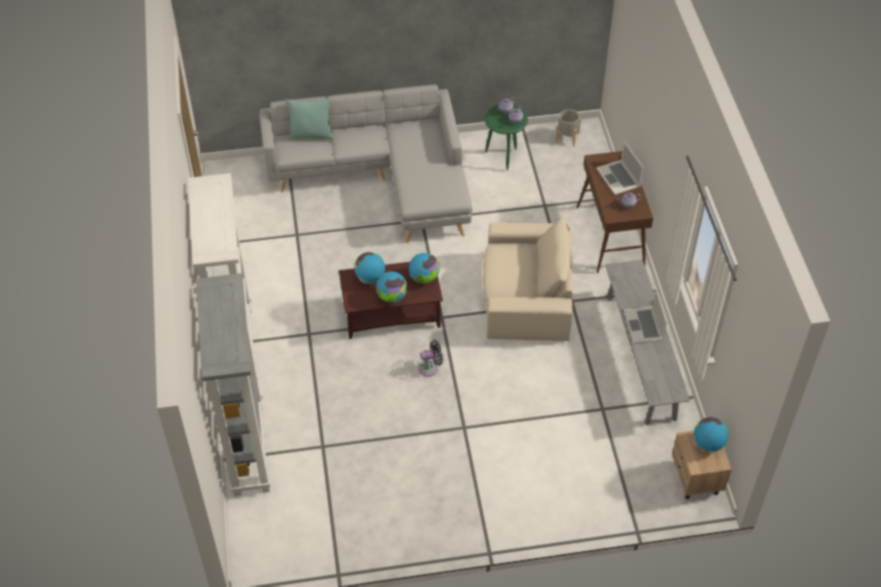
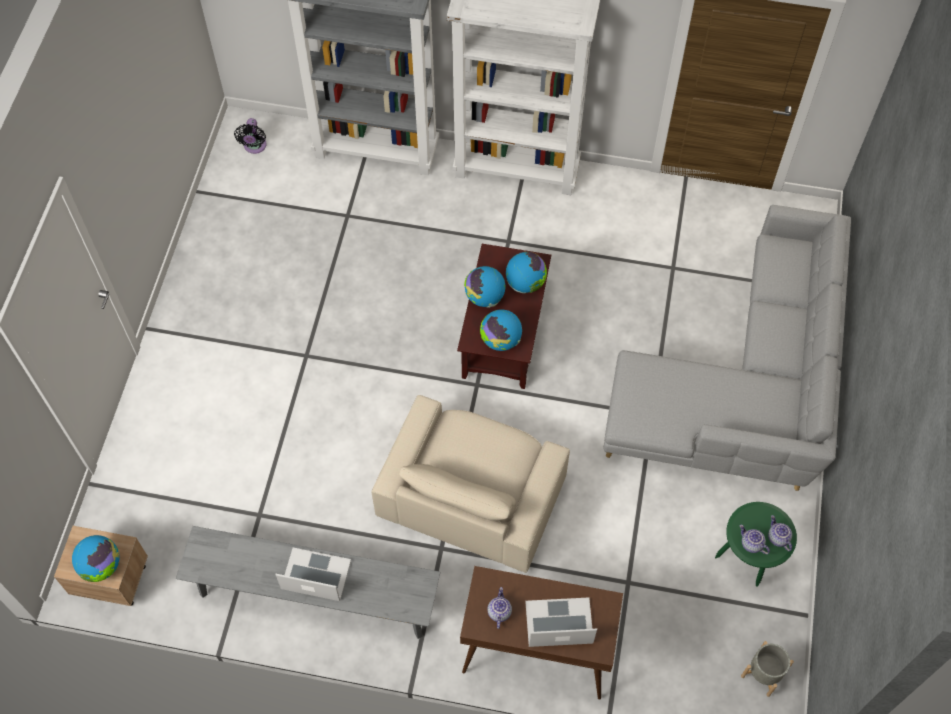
camera: 110 degrees right, 10 degrees up
turquoise pillow [286,99,333,140] -> none
black fan [418,340,443,377] -> black fan moved to [234,118,267,154]

